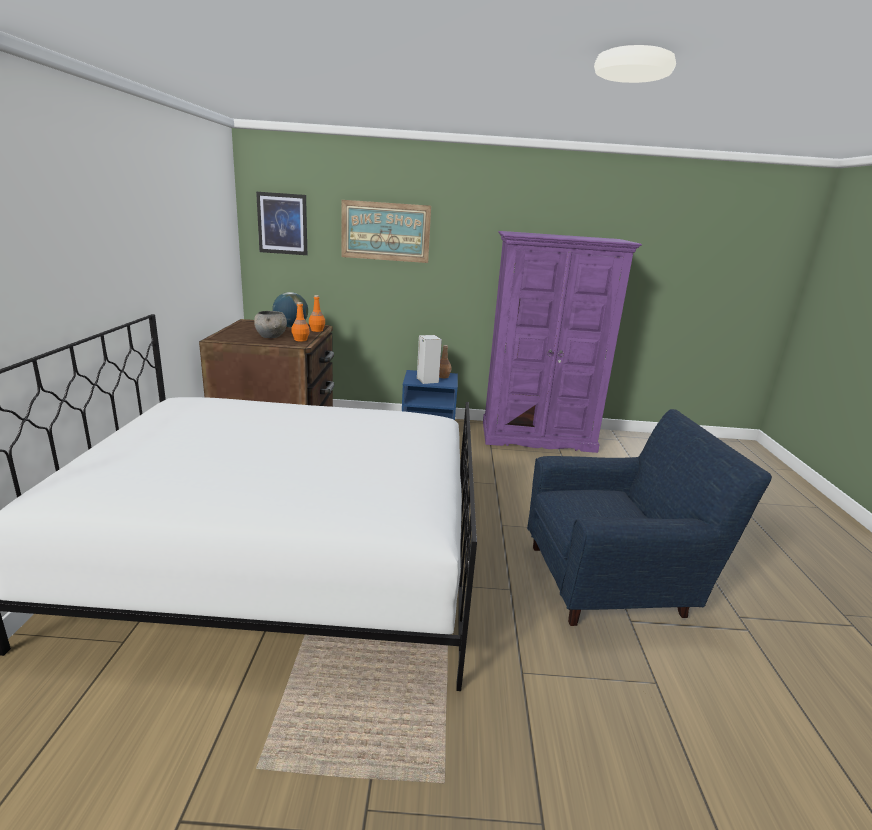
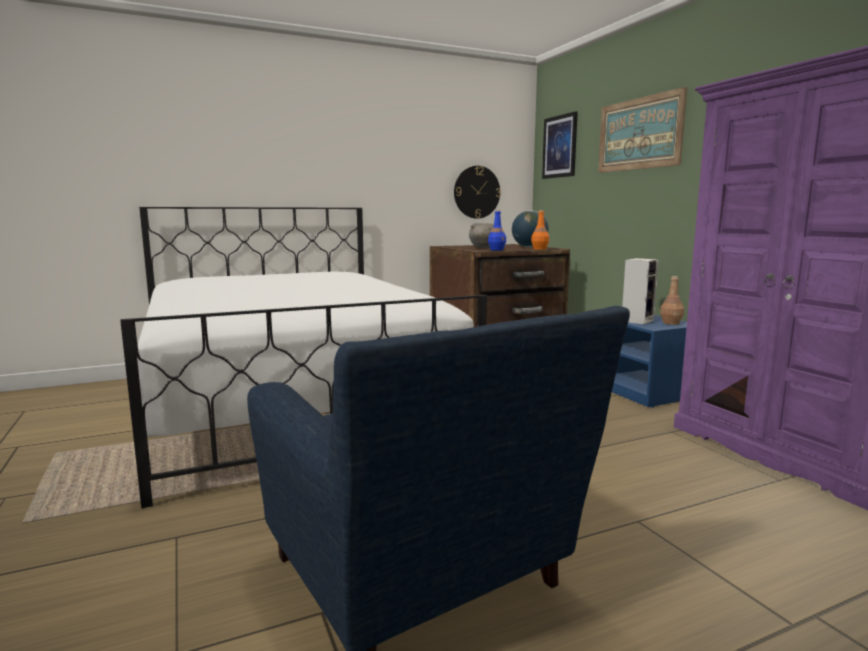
camera: 65 degrees right, 10 degrees down
orange bottle [292,302,310,342] -> blue bottle [488,210,506,251]
none -> wall clock [454,166,501,219]

